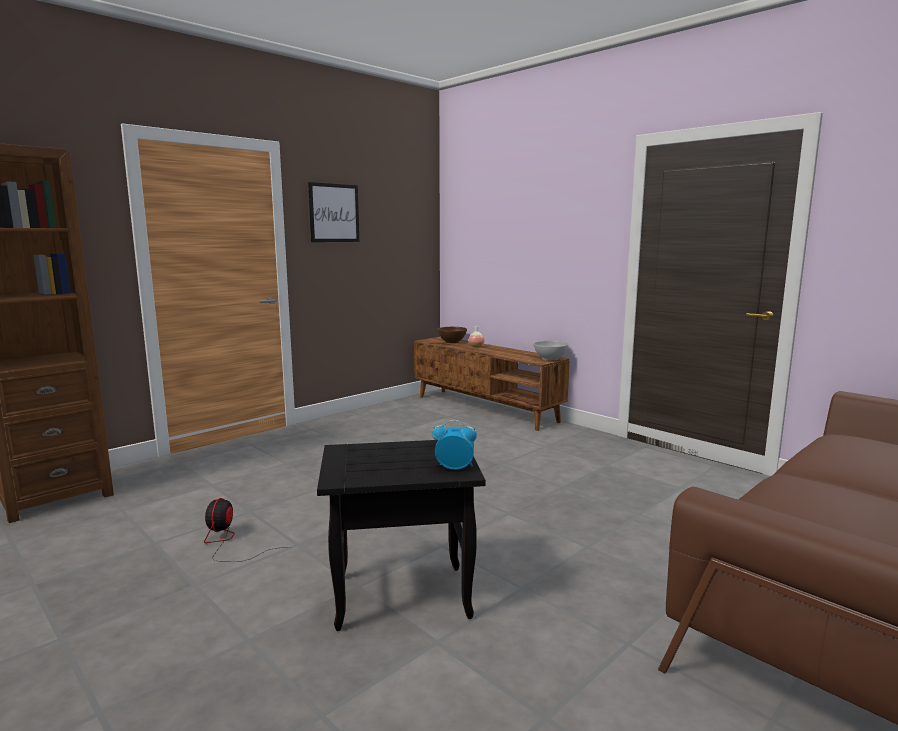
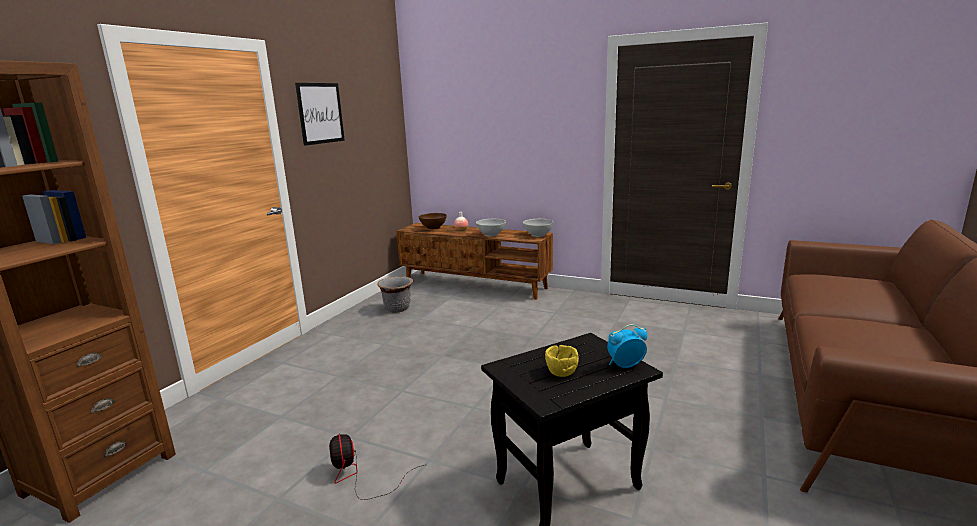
camera: 20 degrees left, 5 degrees up
none -> grey planter [377,276,413,313]
none -> white bowl [476,219,506,237]
none -> yellow bowl [545,345,579,377]

